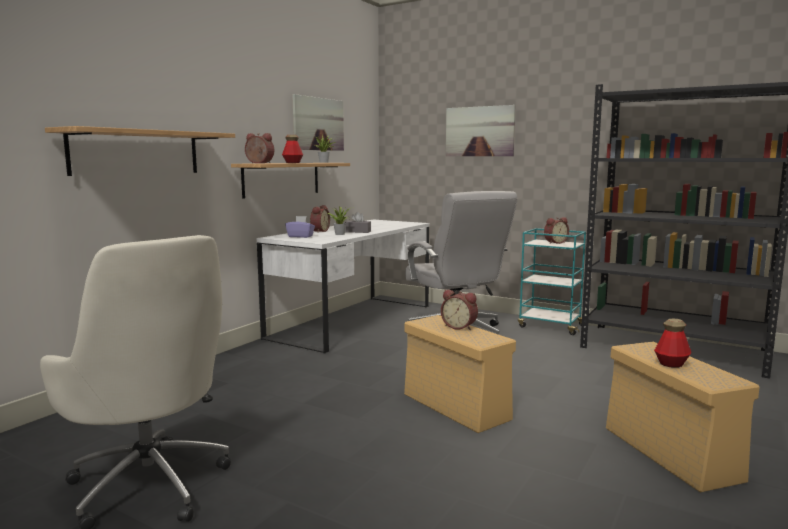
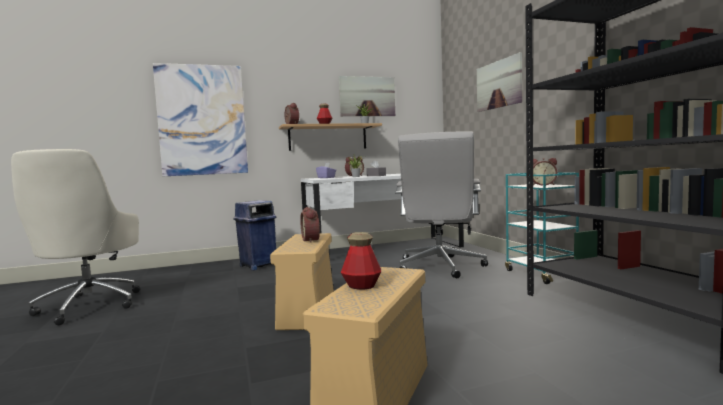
camera: 40 degrees right, 5 degrees down
shelf [45,126,235,176] -> picture [153,63,248,176]
none -> blue trash can [233,200,276,270]

